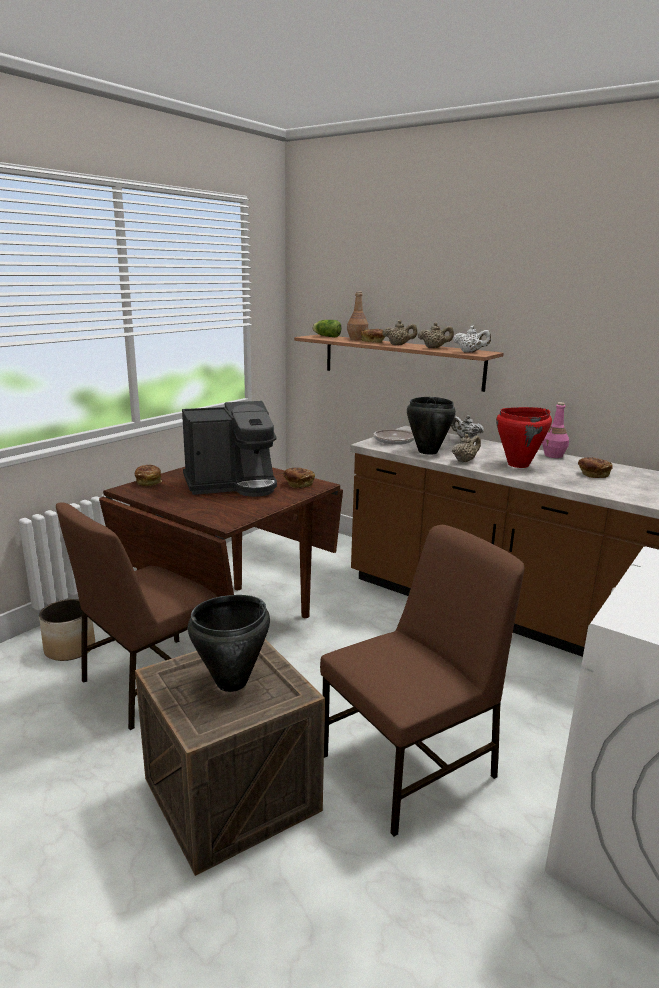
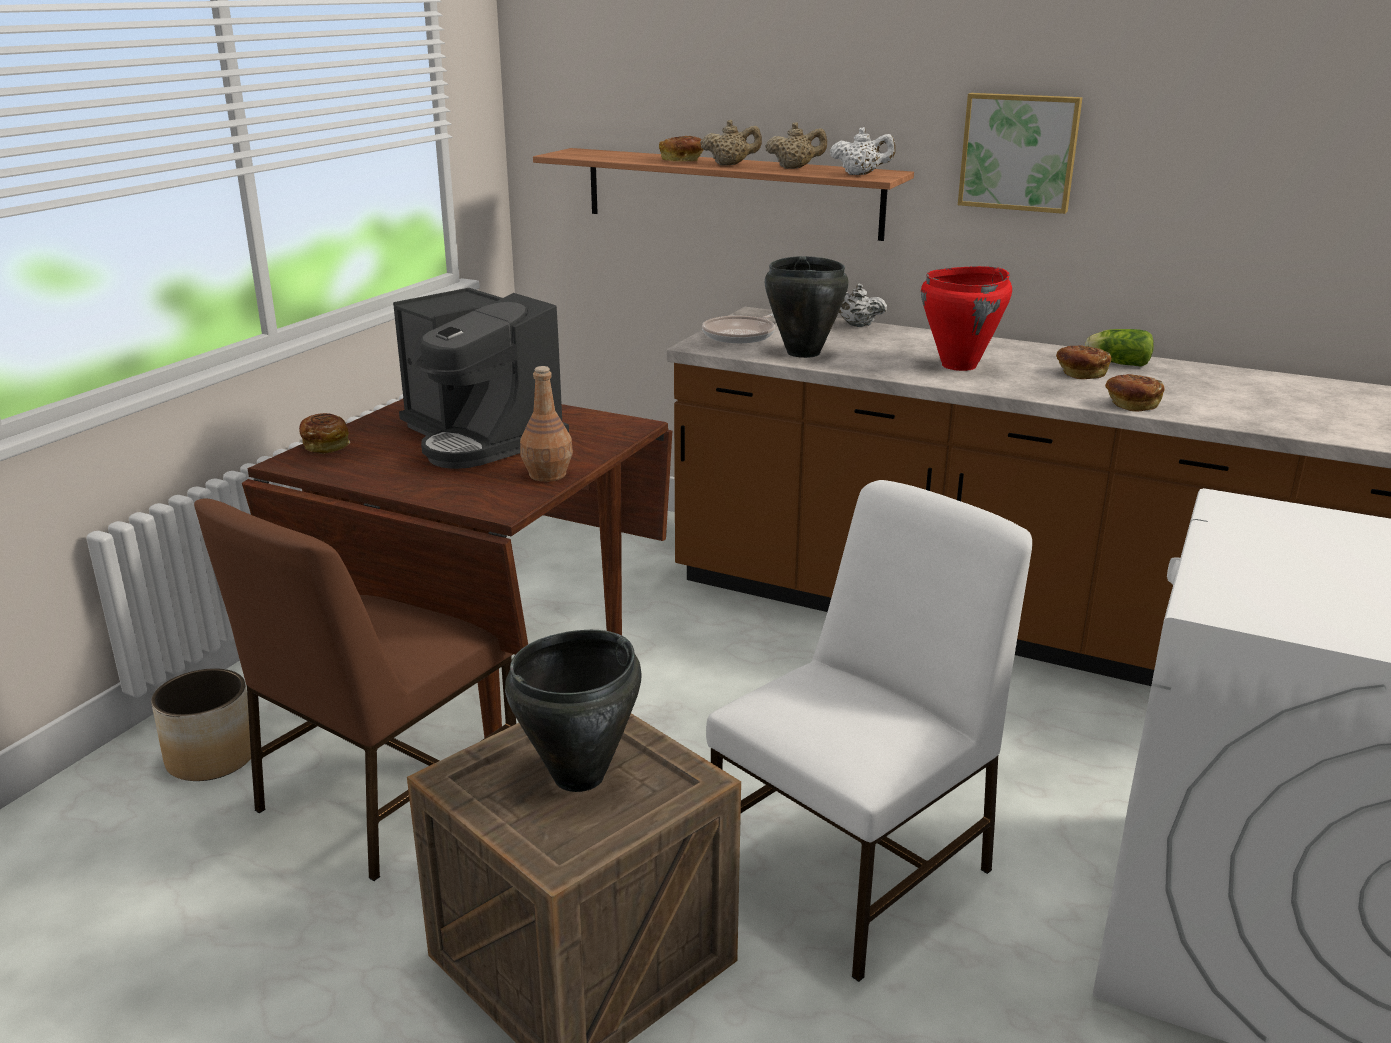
camera: 10 degrees left, 5 degrees up
coffee machine [182,401,277,497] -> coffee machine turned 75 degrees clockwise [393,288,569,469]
bread [283,468,315,488] -> bread moved to [1105,374,1165,411]
lettuce [312,320,341,337] -> lettuce moved to [1085,329,1154,367]
brown chair [320,525,524,837] -> white chair [706,480,1032,982]
brown bottle [347,291,368,340] -> brown bottle moved to [520,366,573,482]
beige teapot [452,434,481,462] -> none
pink bottle [542,402,569,458] -> none
none -> picture [958,93,1082,214]

